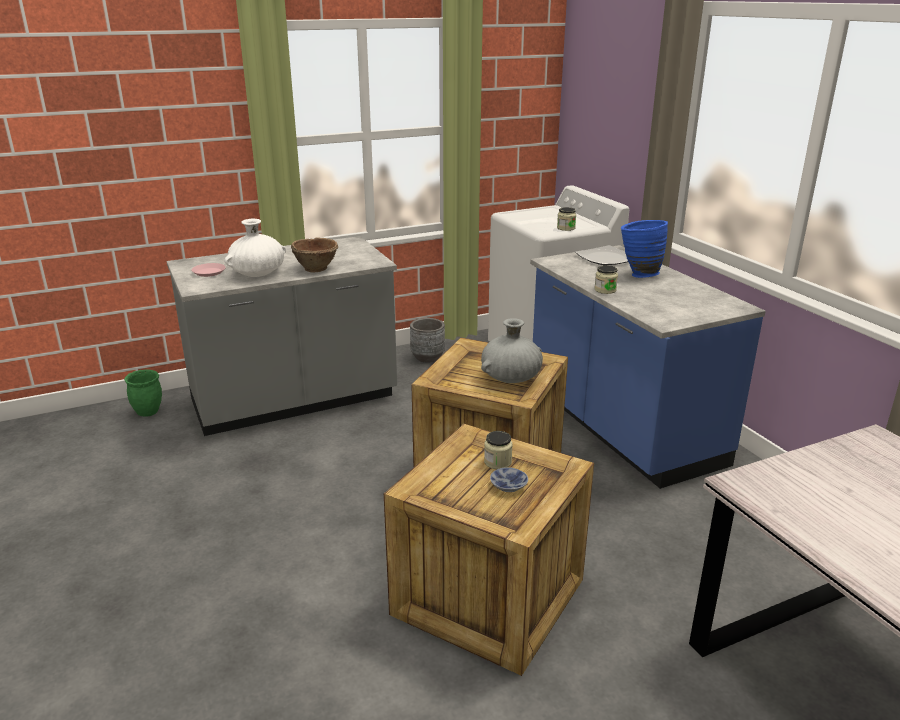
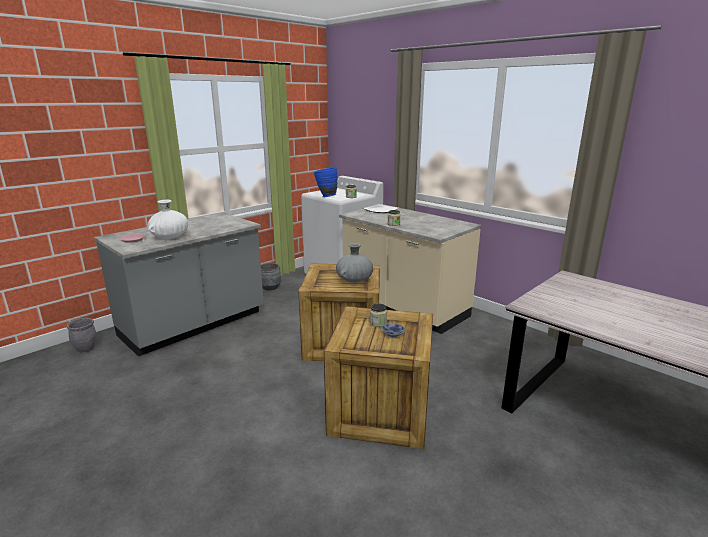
camera: 20 degrees left, 5 degrees down
green planter [124,370,162,417] -> grey planter [66,318,96,352]
brown bowl [291,237,338,272] -> none
blue counter [530,245,766,489] -> beige counter [339,204,482,334]
blue vase [621,220,668,278] -> blue vase moved to [314,167,338,197]

